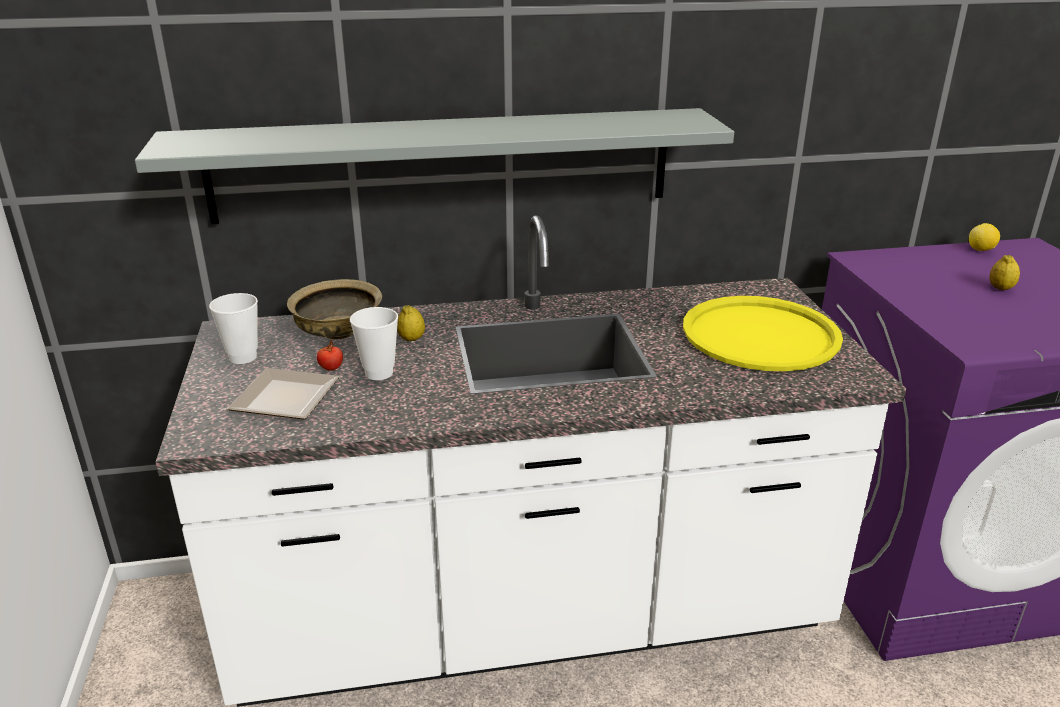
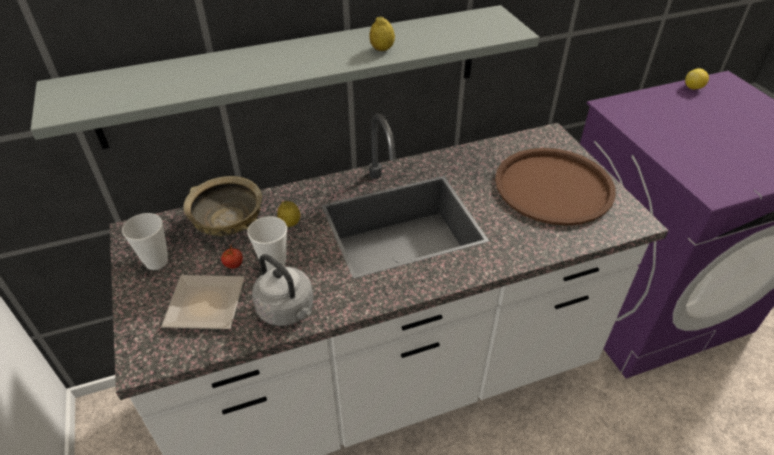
camera: 10 degrees left, 15 degrees up
yellow tray [683,296,843,371] -> brown tray [495,148,616,226]
lemon [989,255,1020,290] -> lemon moved to [369,16,395,51]
none -> grey kettle [252,254,313,326]

